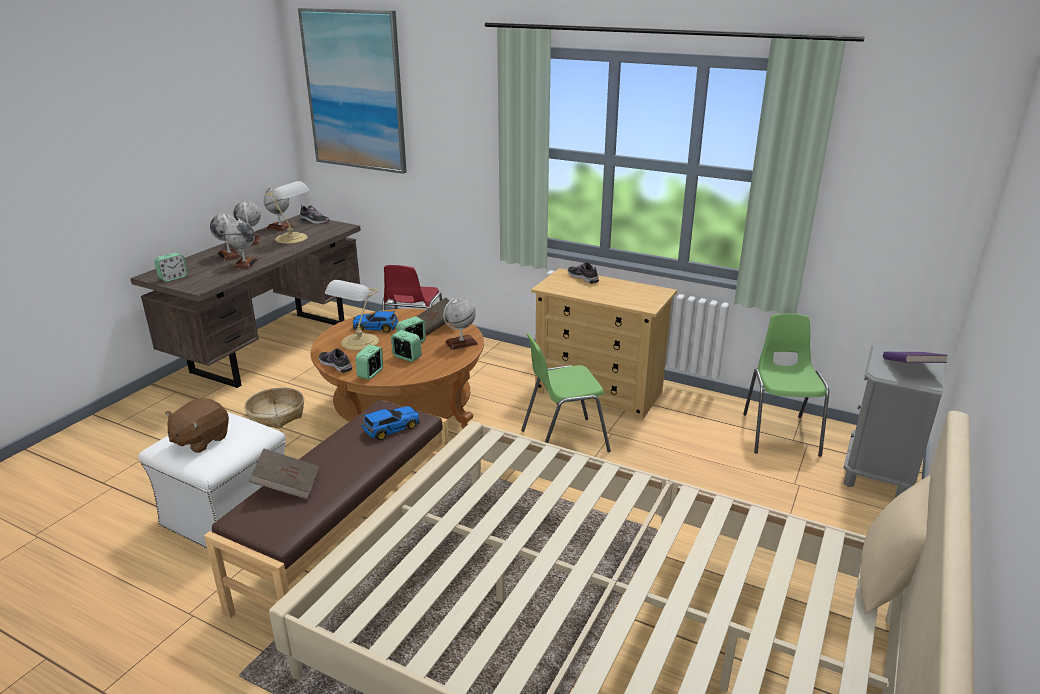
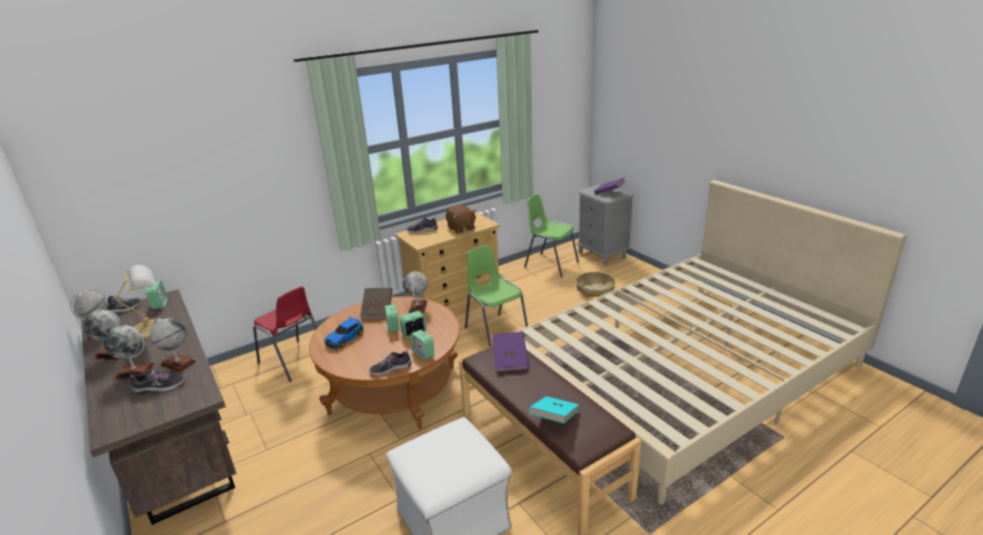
camera: 60 degrees left, 0 degrees up
alarm clock [154,253,188,282] -> alarm clock moved to [145,281,168,309]
brown plush toy [165,398,229,453] -> brown plush toy moved to [446,205,476,234]
basket [244,387,304,429] -> basket moved to [576,272,615,297]
brown book [249,448,319,500] -> turquoise book [528,396,579,423]
picture [298,8,407,174] -> none
table lamp [325,280,379,351] -> none
toy car [362,406,420,440] -> purple book [492,332,529,372]
green chair [521,333,611,453] -> green chair turned 135 degrees clockwise [465,245,528,347]
beige pillow [860,475,930,614] -> none
none -> shoe [130,369,186,395]

